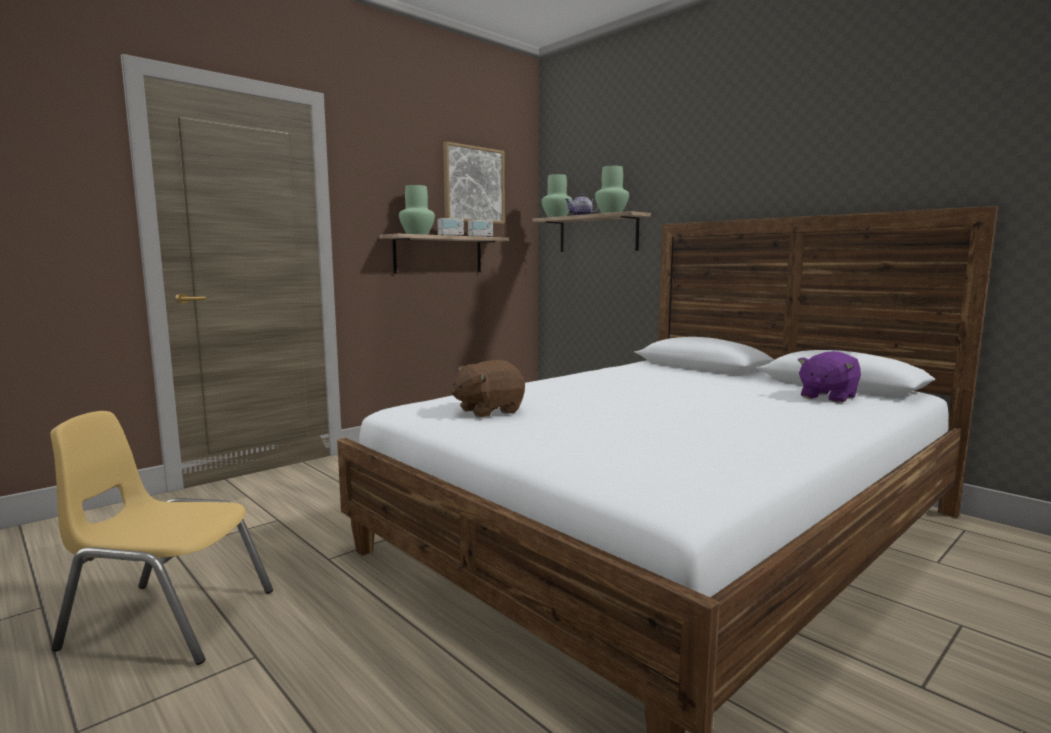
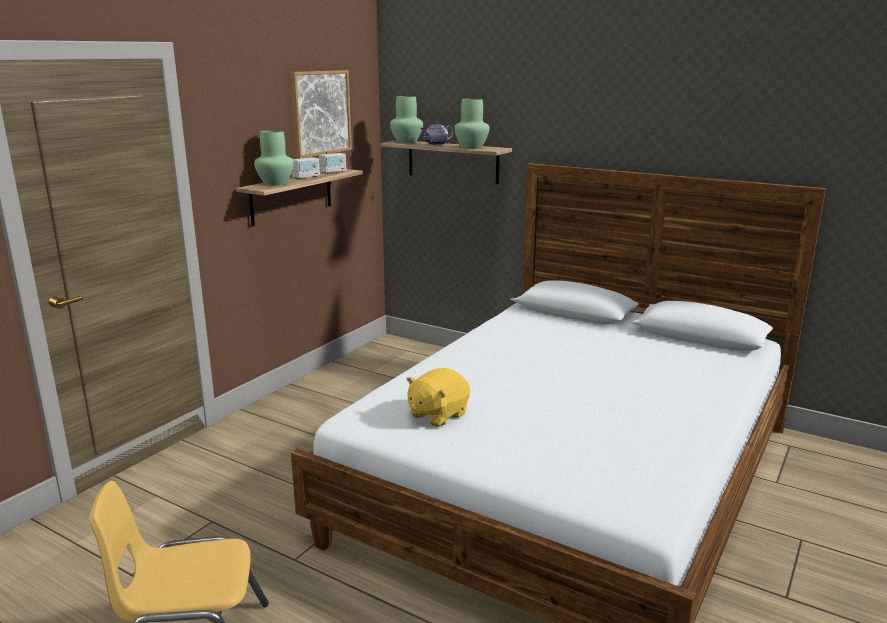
camera: 15 degrees left, 10 degrees up
brown plush toy [452,360,525,418] -> yellow plush toy [407,368,470,427]
purple plush toy [798,351,861,403] -> none

